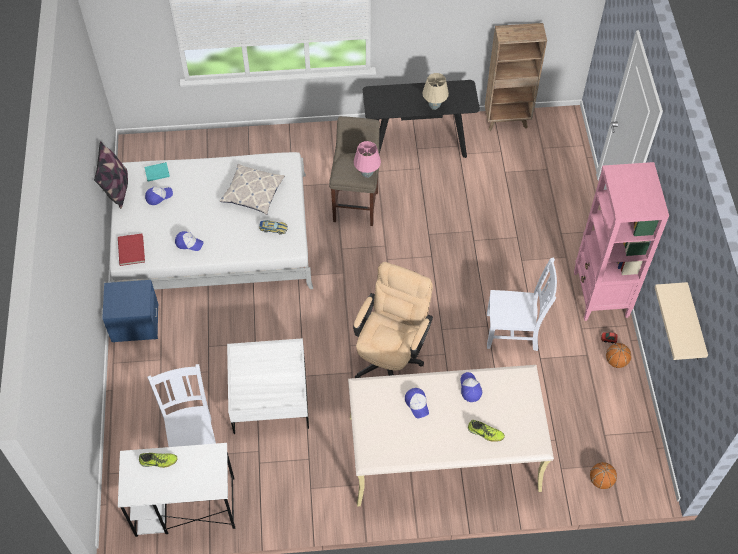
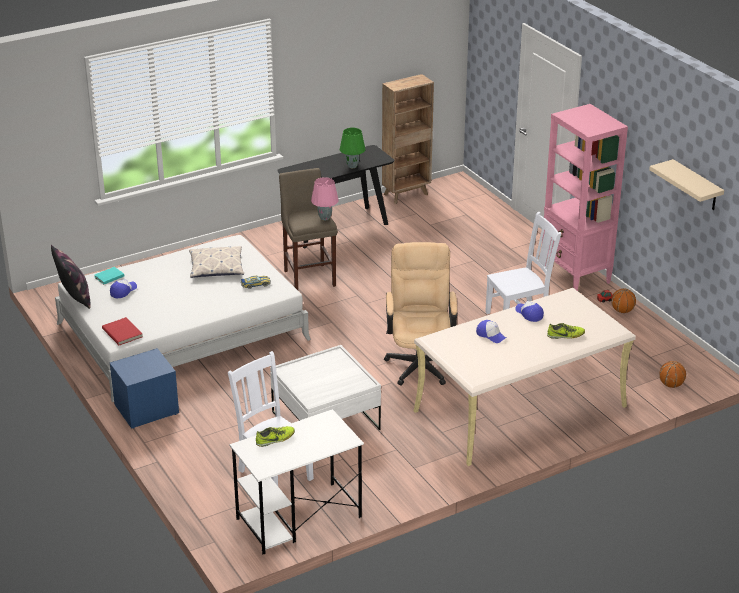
camera: 25 degrees left, 25 degrees down
cap [175,231,204,251] -> none
beige table lamp [422,73,449,110] -> green table lamp [340,128,365,168]

